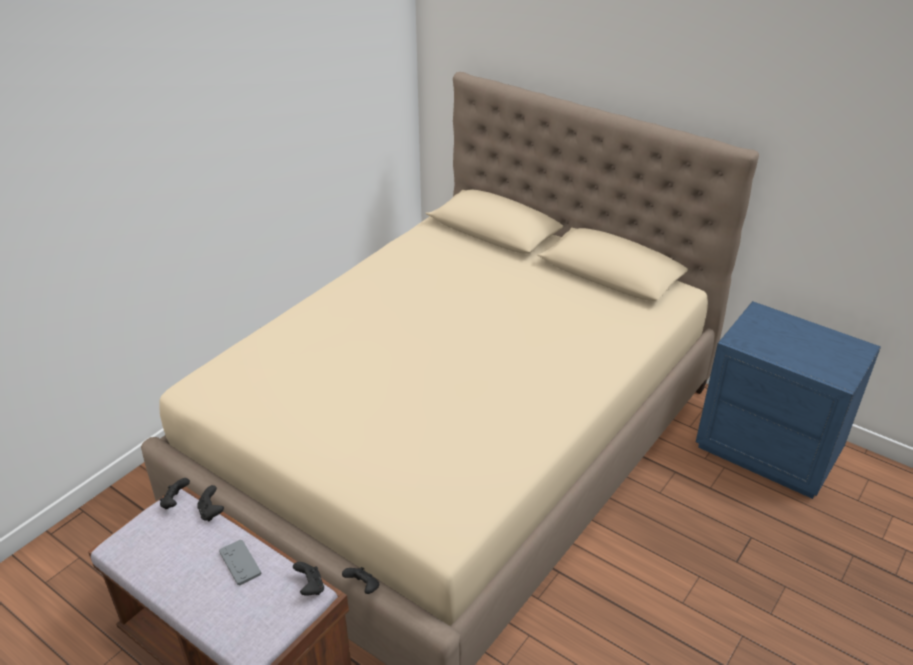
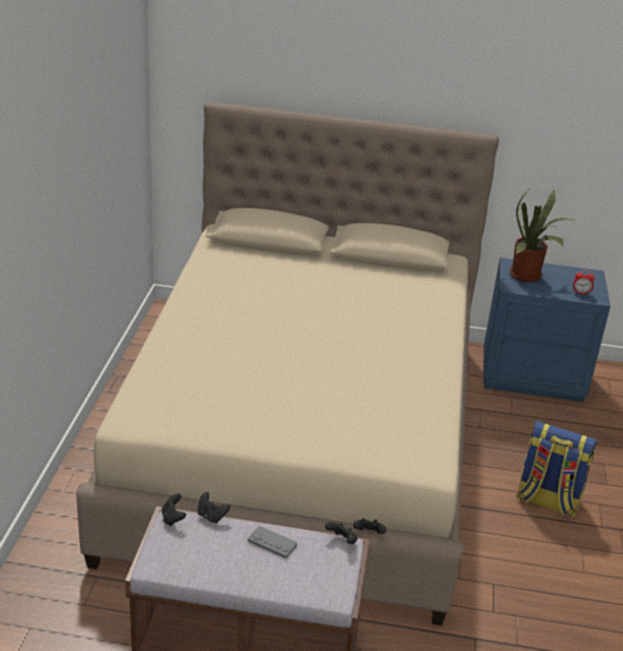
camera: 30 degrees left, 5 degrees down
none -> potted plant [510,187,574,282]
none -> backpack [516,421,597,518]
none -> alarm clock [573,270,595,295]

